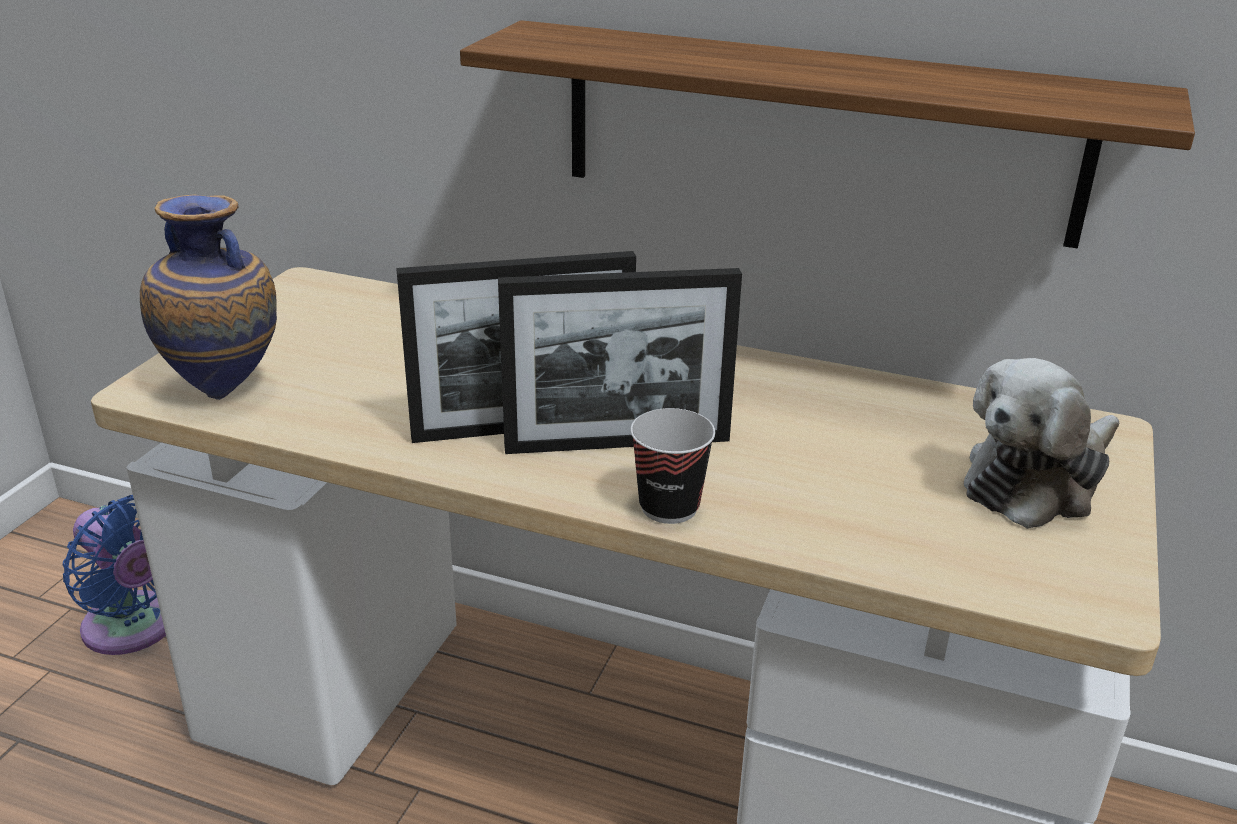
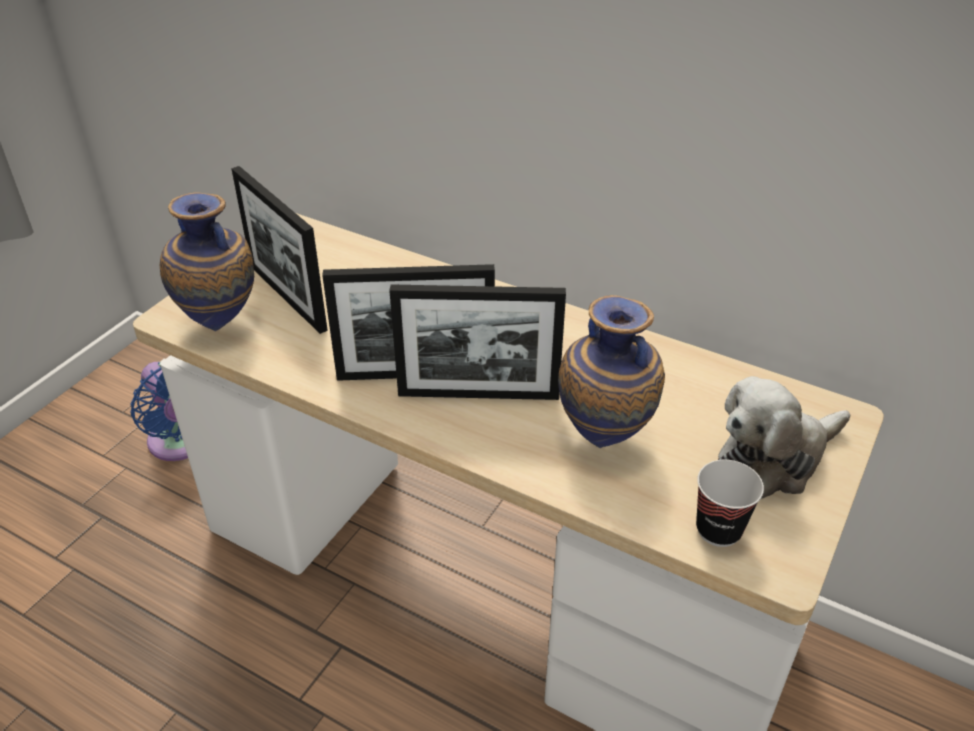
camera: 10 degrees right, 10 degrees up
shelf [460,20,1195,249] -> none
cup [630,408,715,524] -> cup moved to [696,460,764,547]
none -> picture frame [231,166,328,334]
none -> vase [558,295,665,448]

